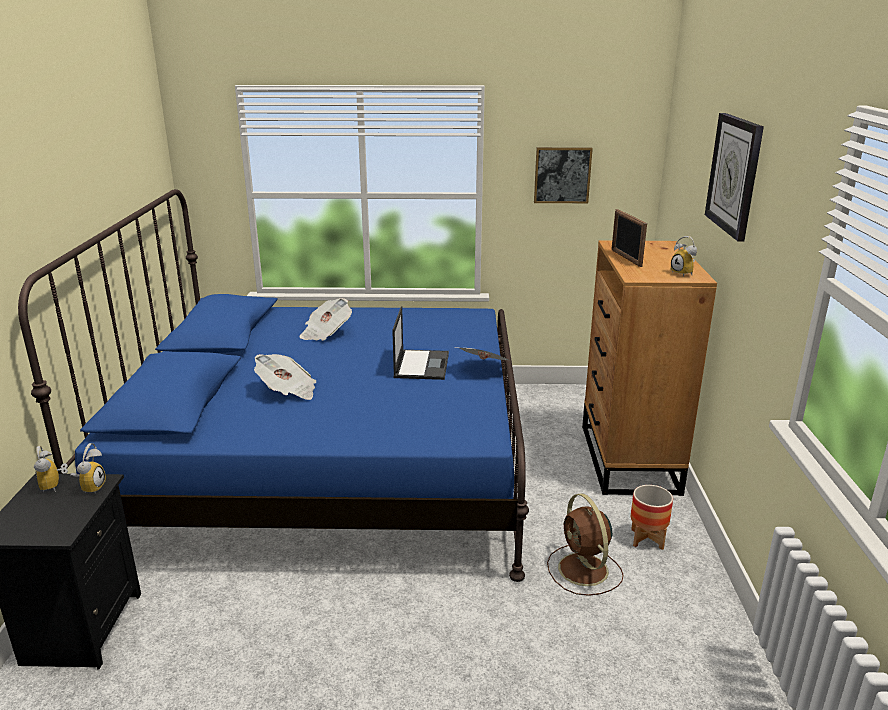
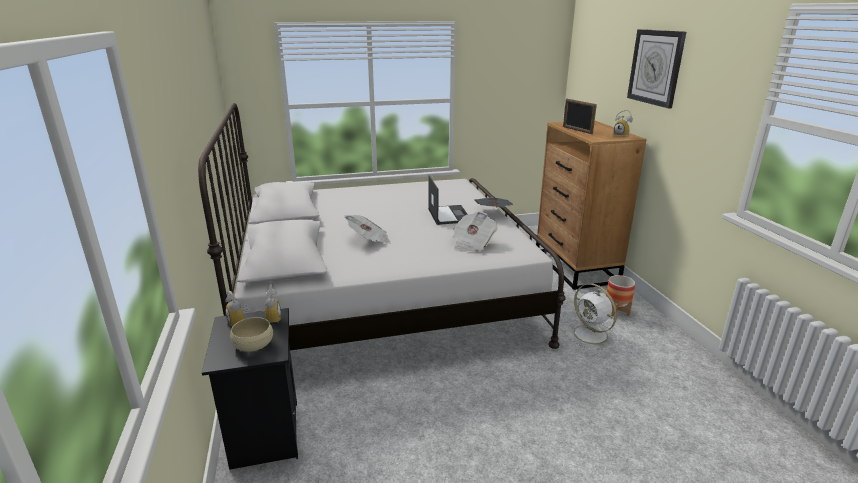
camera: 15 degrees left, 0 degrees up
blue bed [18,189,529,582] -> white bed [198,103,565,350]
newspaper [299,298,352,341] -> newspaper moved to [453,212,497,252]
picture [534,147,593,203] -> none
brown fan [547,493,623,596] -> white fan [566,283,618,350]
none -> beige bowl [230,317,273,352]

